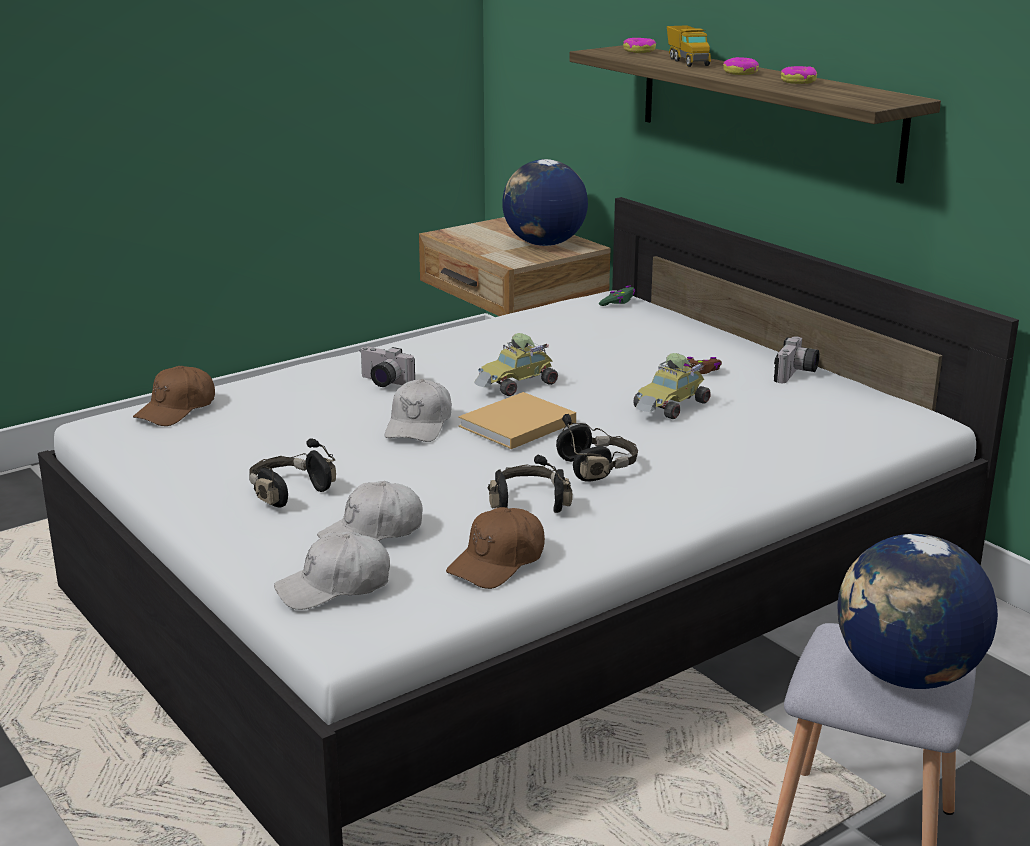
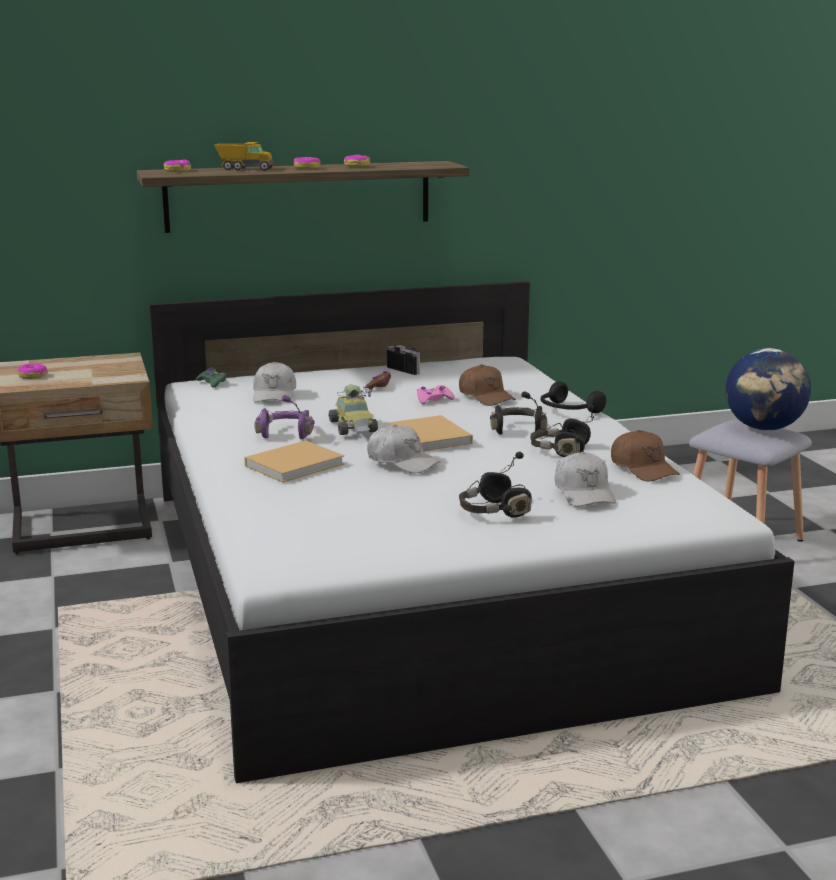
camera: 70 degrees left, 5 degrees down
brown cap [133,366,215,426] -> brown cap moved to [459,364,516,406]
white cap [274,532,390,610] -> white cap moved to [253,362,296,402]
camera [360,347,415,387] -> beige book [244,441,344,482]
globe [502,159,588,246] -> none
toy car [634,353,711,419] -> pink game controller [417,385,455,404]
none -> donut [18,363,47,379]
none -> purple headphones [255,395,315,439]
none -> black headphones [541,381,606,413]

